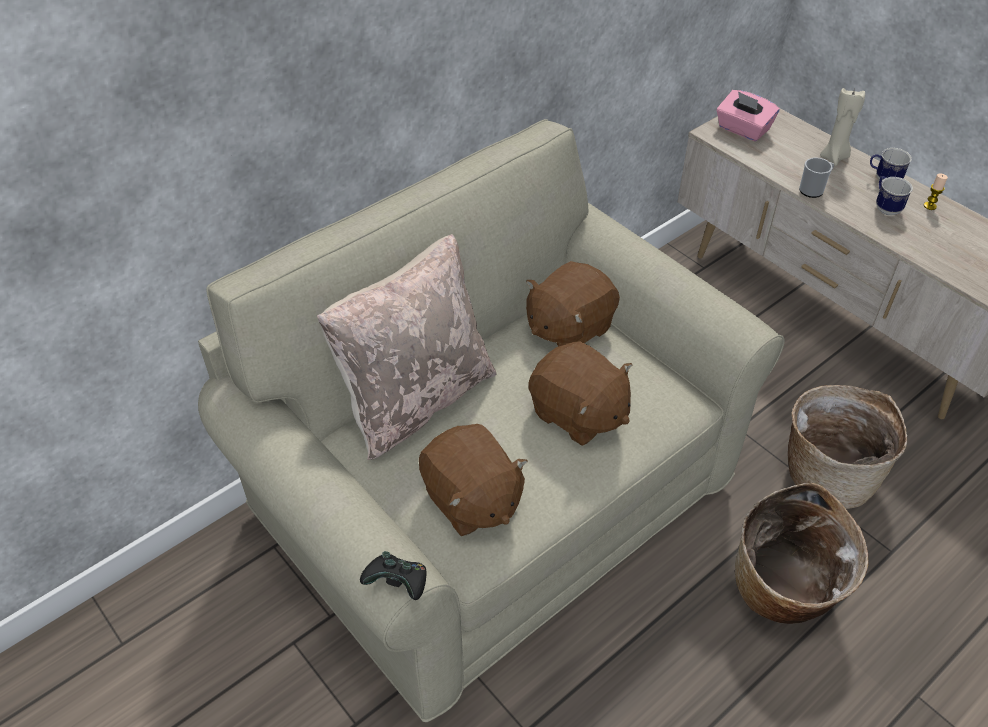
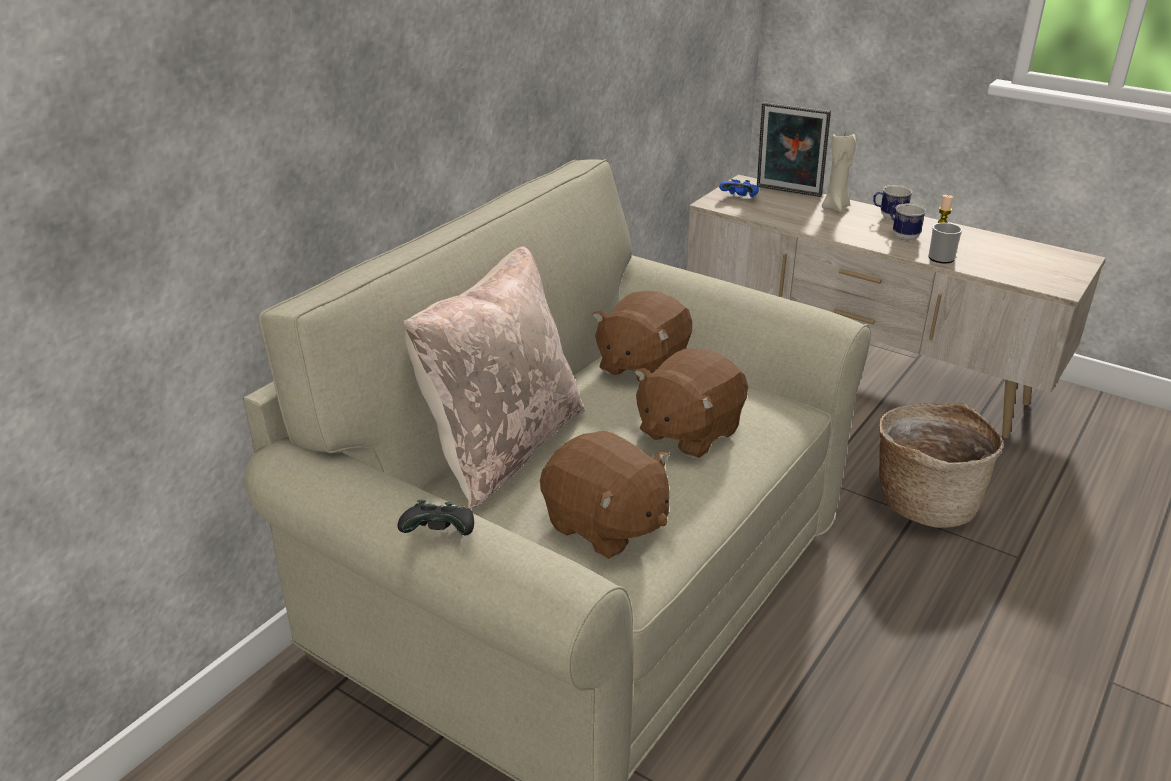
camera: 15 degrees left, 15 degrees down
black game controller [360,551,426,600] -> black game controller moved to [397,500,474,535]
brown plush toy [528,341,632,446] -> brown plush toy turned 105 degrees clockwise [634,349,748,458]
pink tissue box [716,90,780,141] -> blue game controller [719,179,759,197]
basket [735,483,869,624] -> none
mug [799,158,834,198] -> mug moved to [928,223,962,264]
none -> picture frame [757,101,831,197]

